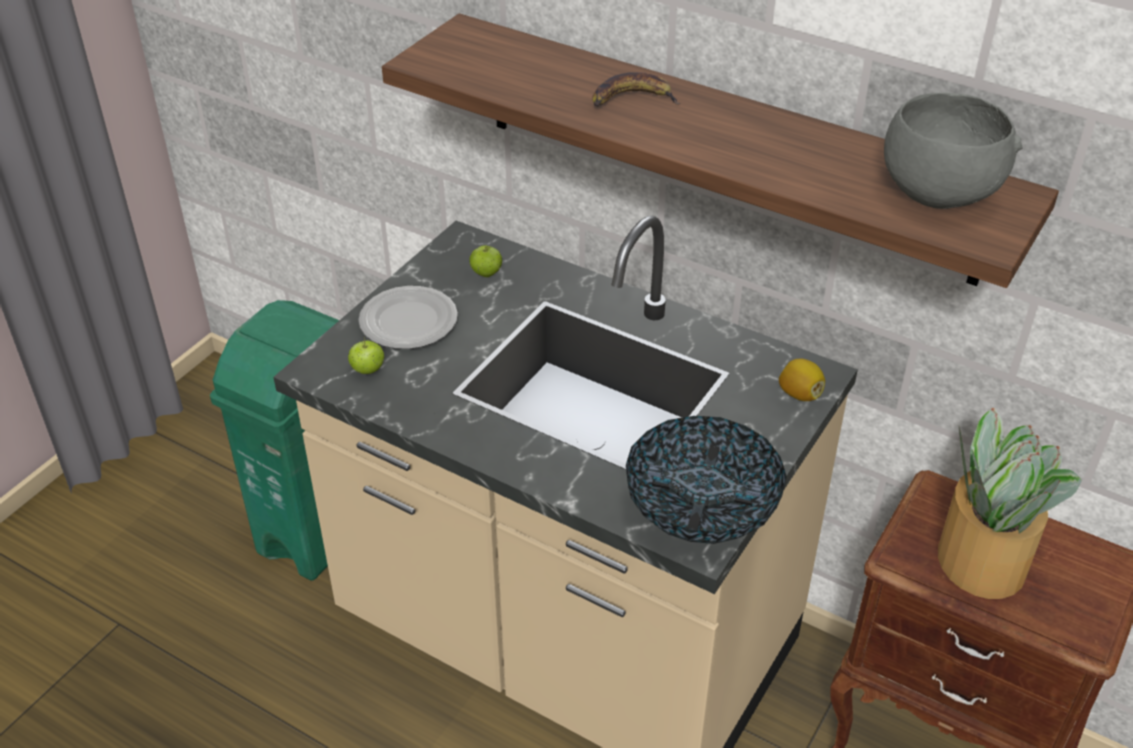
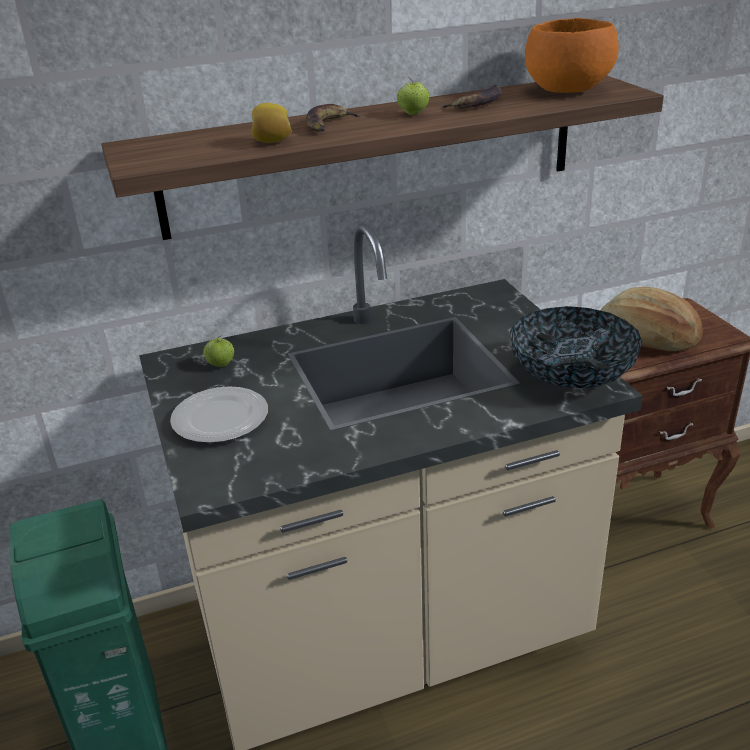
camera: 50 degrees left, 10 degrees down
apple [348,336,384,374] -> apple moved to [397,77,429,115]
lemon [779,359,825,401] -> lemon moved to [252,103,292,143]
grey bowl [884,93,1023,209] -> orange bowl [525,18,618,93]
potted plant [938,408,1082,599] -> bread [601,287,703,351]
none -> banana [439,85,502,109]

